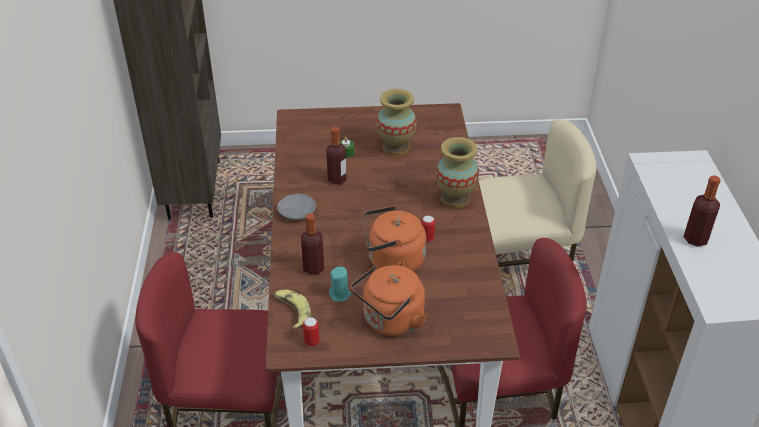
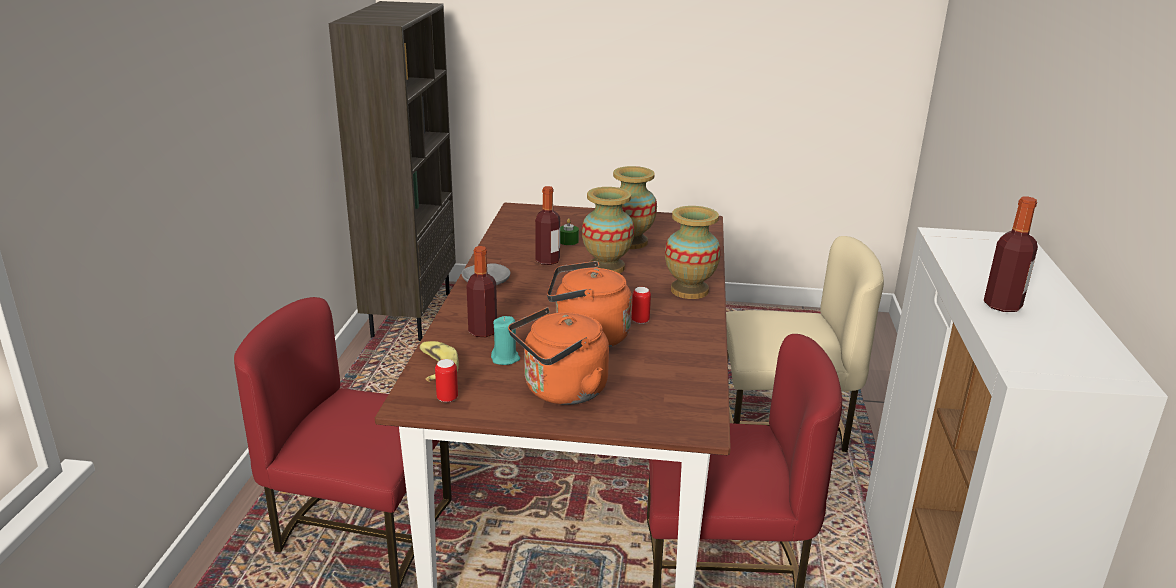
camera: 10 degrees right, 15 degrees down
none -> vase [582,187,634,274]

